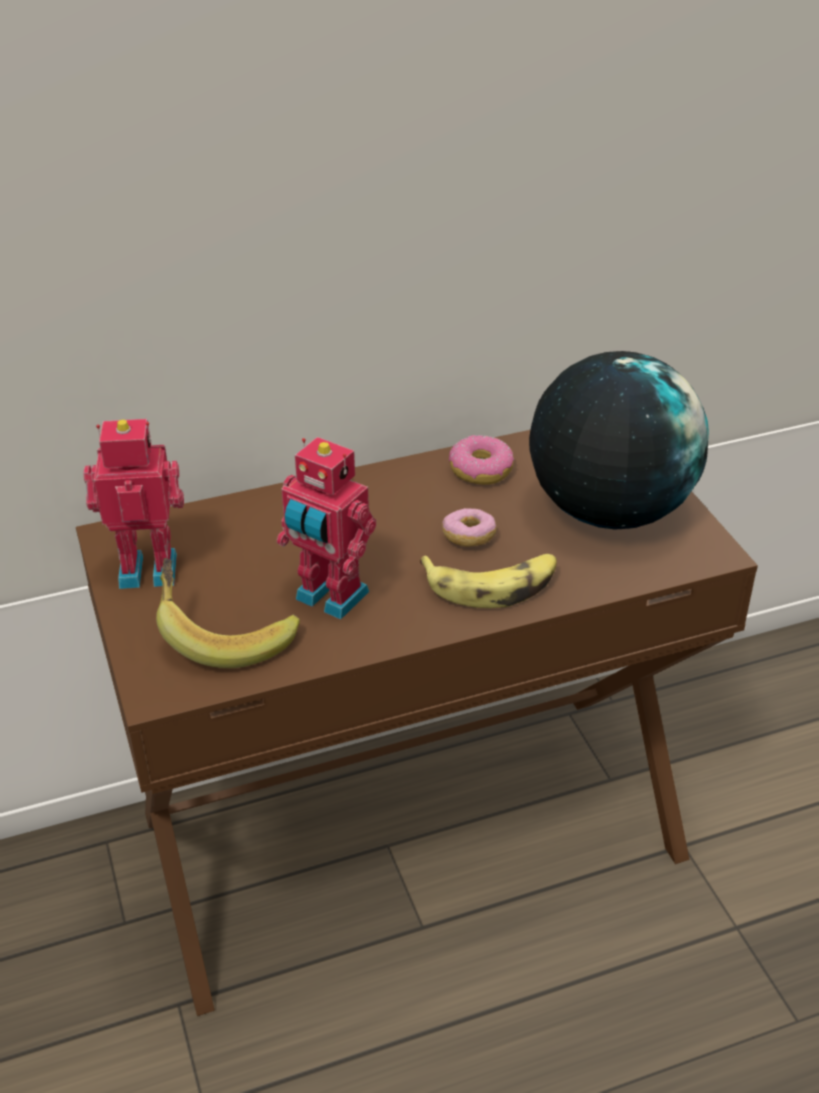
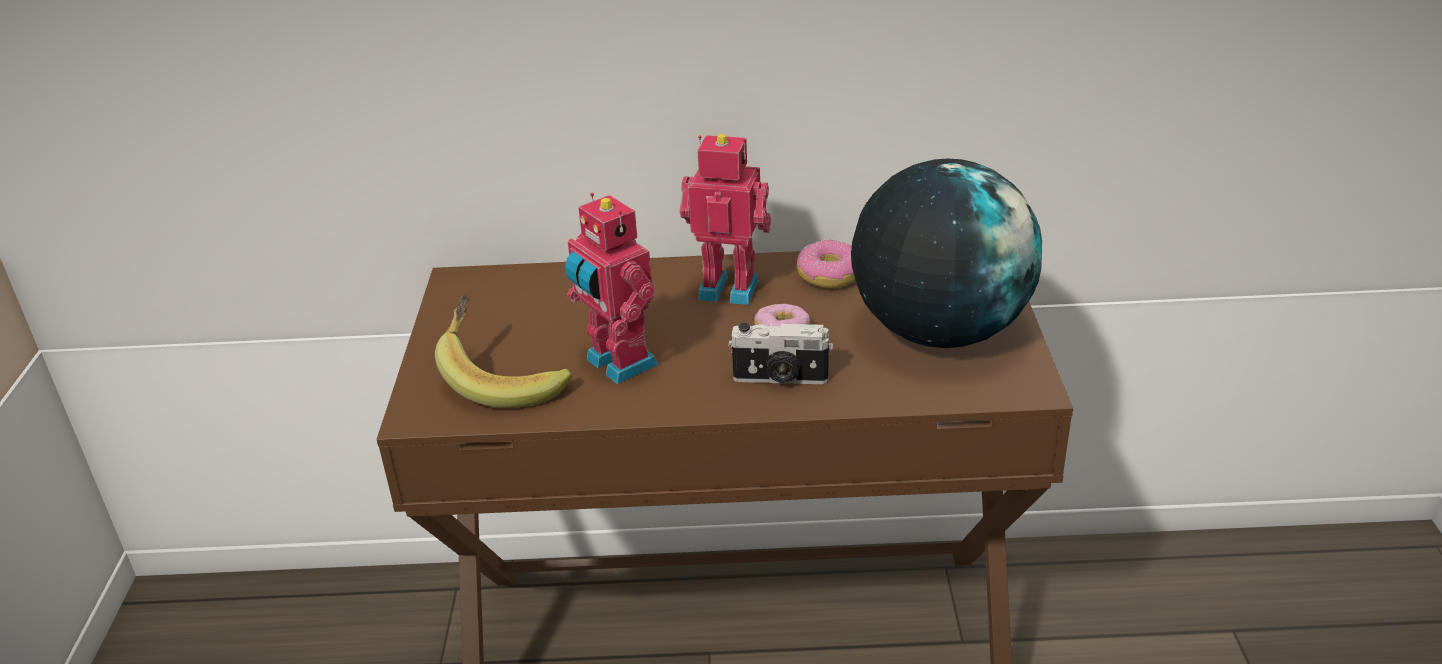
camera: 20 degrees right, 5 degrees down
toy robot [84,419,184,589] -> toy robot moved to [680,134,771,305]
banana [420,554,557,608] -> camera [728,323,833,384]

